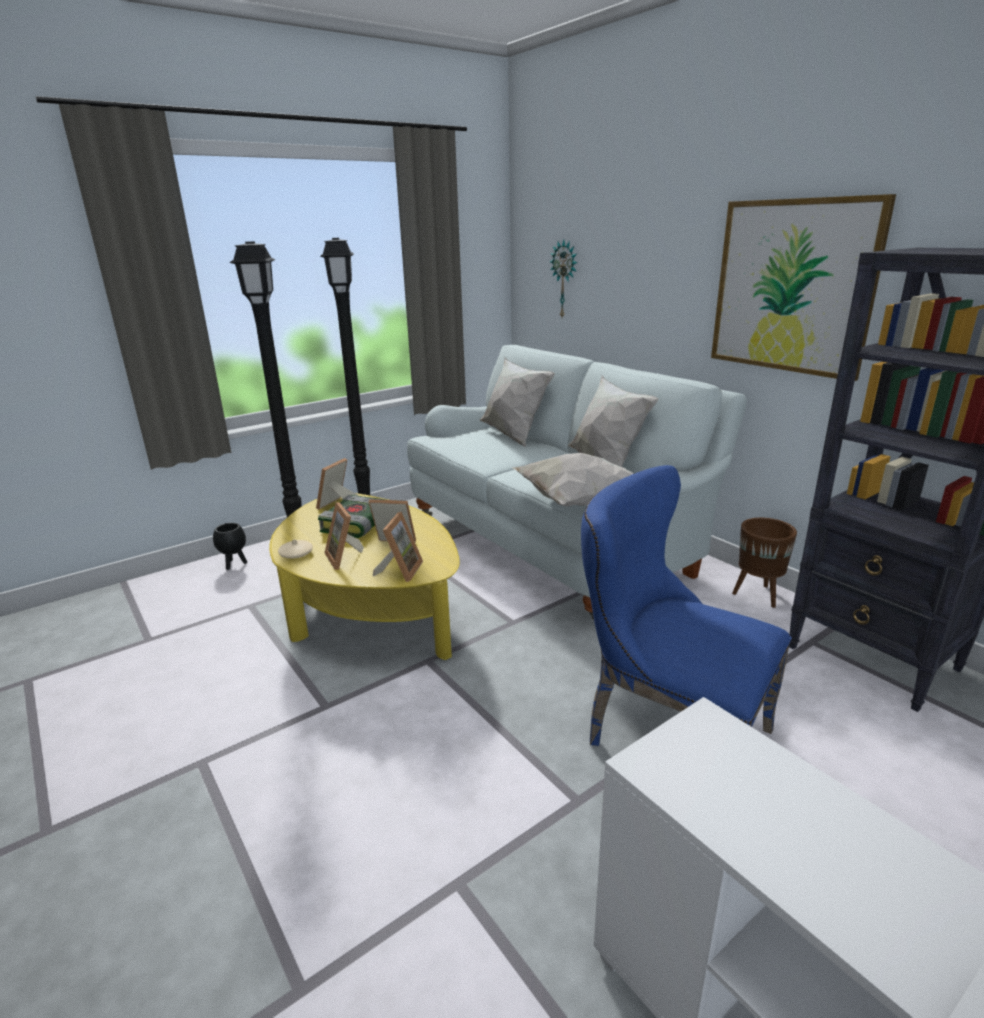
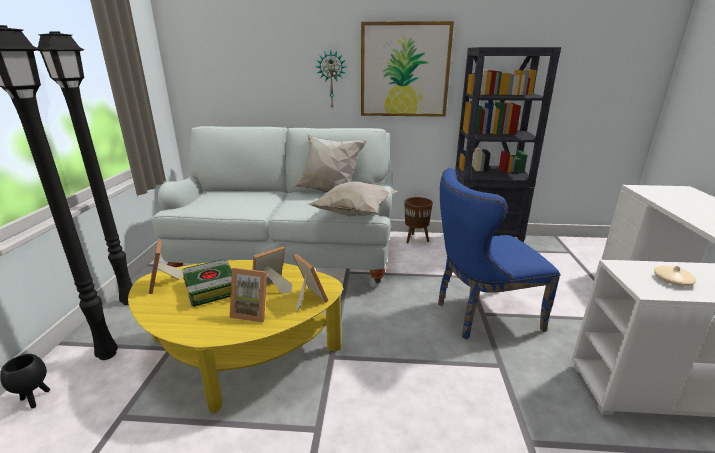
camera: 50 degrees left, 0 degrees up
beige vase [278,540,313,558] -> beige vase moved to [654,266,696,286]
white pillow [479,357,555,447] -> none
wall clock [549,239,578,317] -> wall clock moved to [316,51,346,108]

